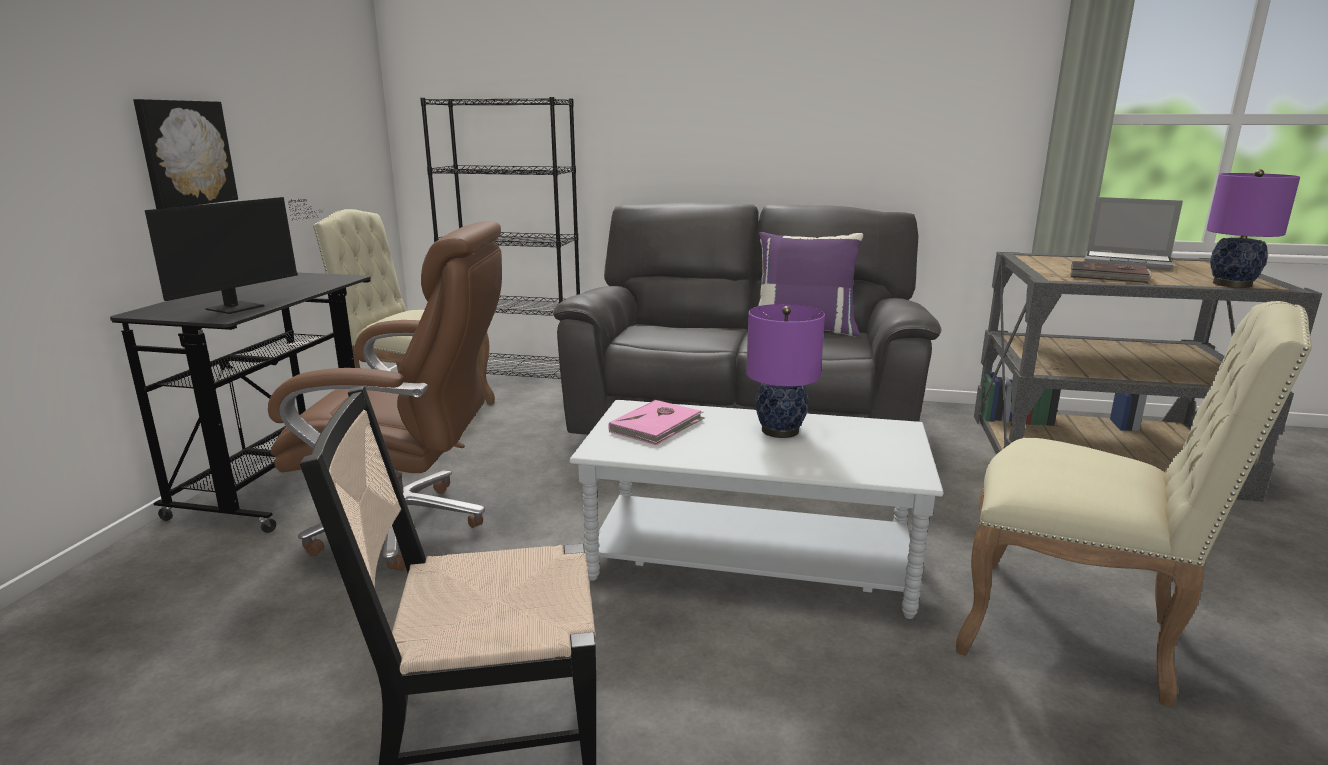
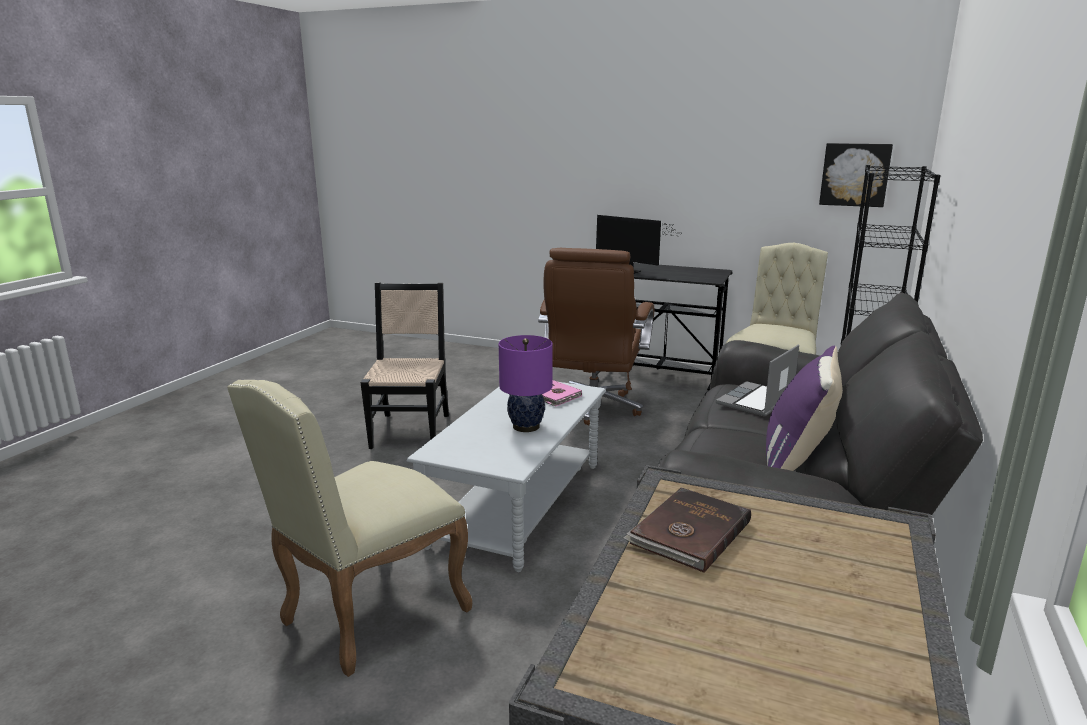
camera: 100 degrees right, 0 degrees up
picture [133,99,238,209] -> picture moved to [819,143,893,207]
laptop [1084,197,1183,270] -> laptop moved to [716,345,799,417]
purple table lamp [1207,169,1300,288] -> none

